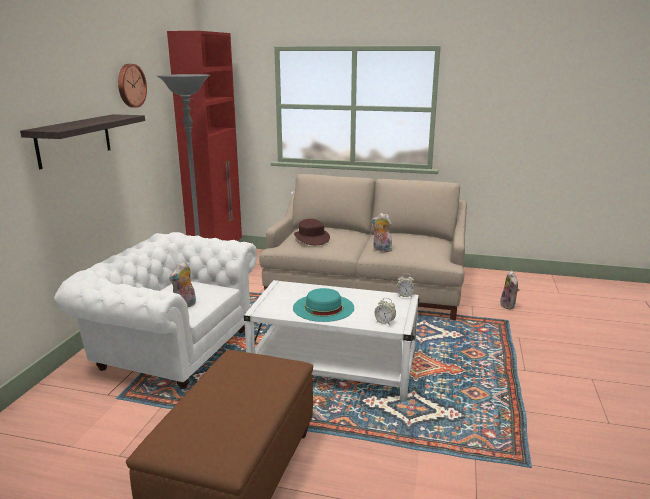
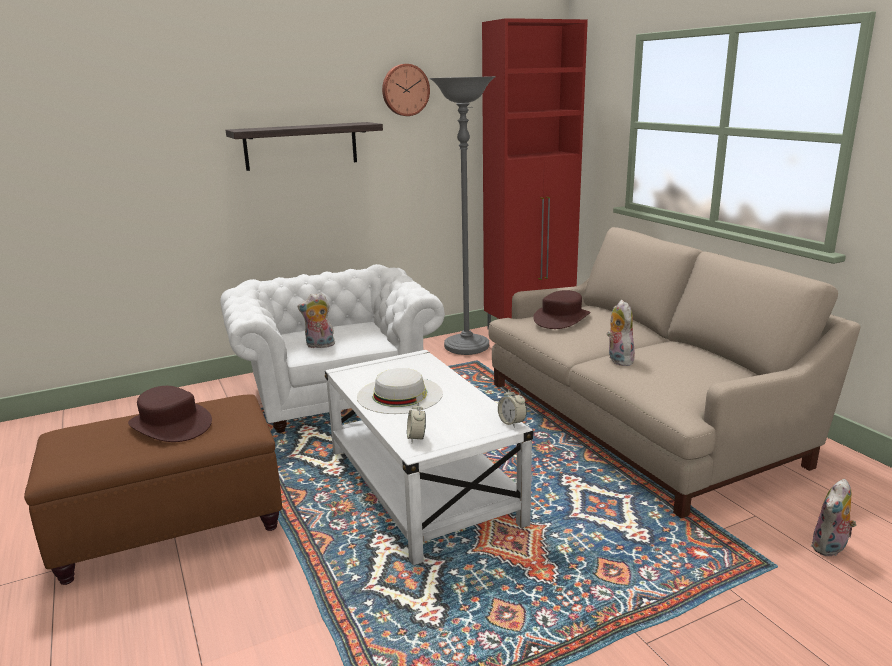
camera: 50 degrees right, 0 degrees up
turquoise hat [293,288,354,322] -> white hat [357,368,443,414]
none -> brown hat [128,386,212,442]

